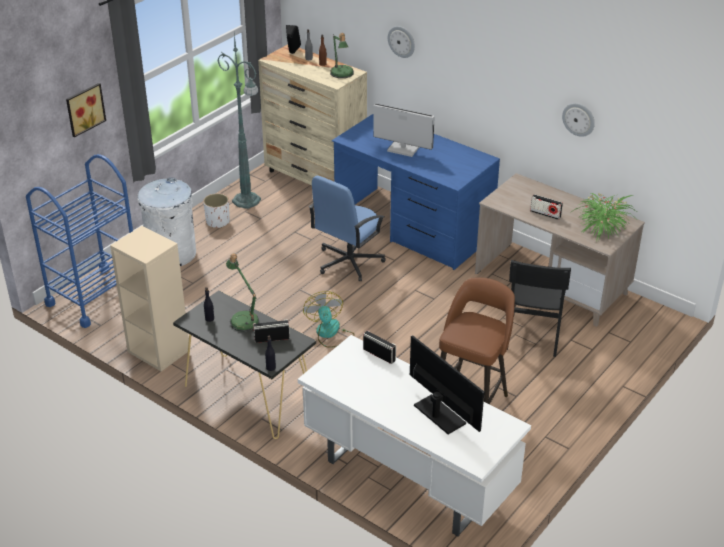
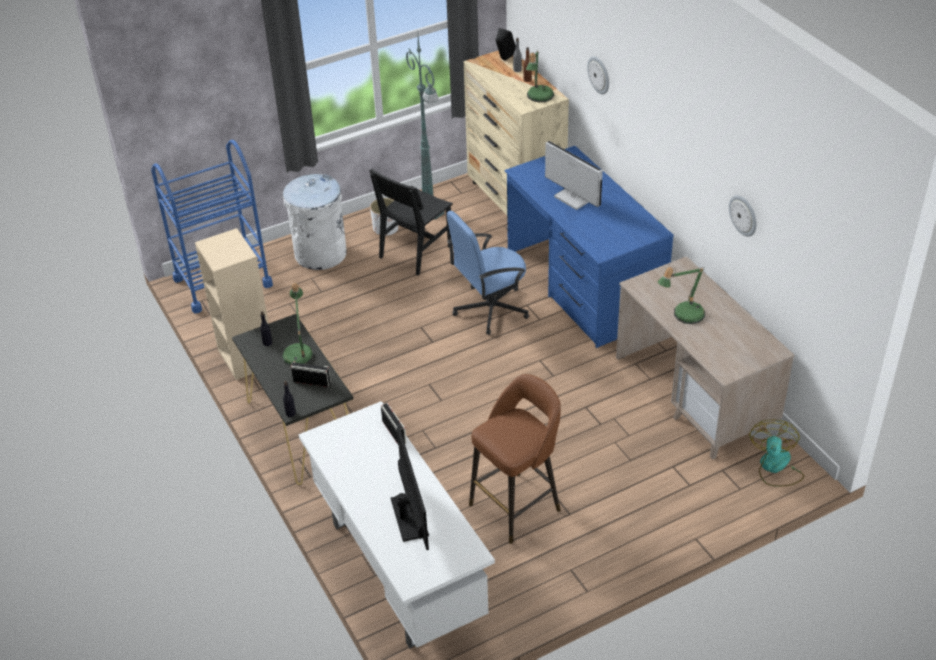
camera: 25 degrees right, 5 degrees up
picture [66,83,106,137] -> none
fan [303,291,355,348] -> fan moved to [749,420,804,486]
black chair [507,260,571,357] -> black chair moved to [369,169,453,275]
radio [530,194,563,220] -> table lamp [658,267,705,324]
potted plant [571,193,636,242] -> none

